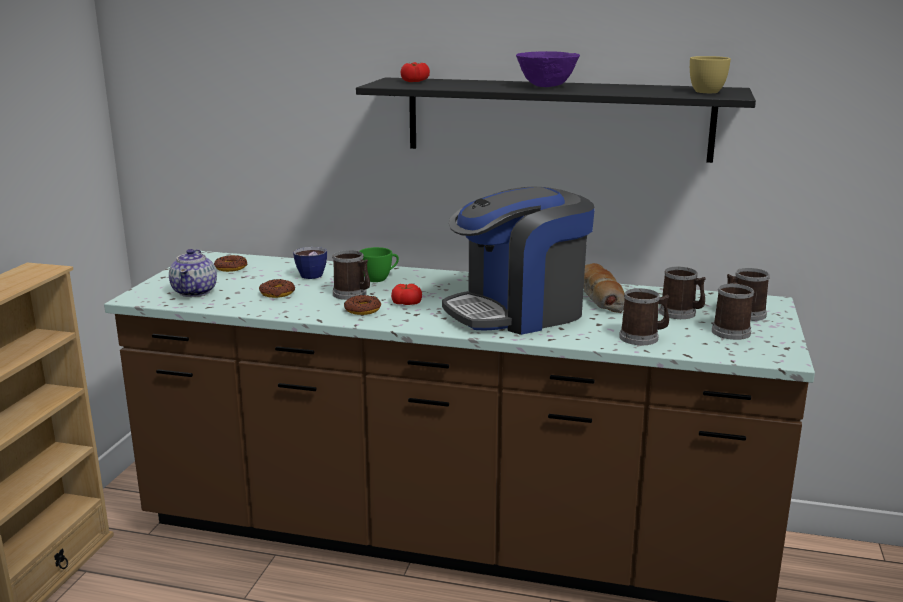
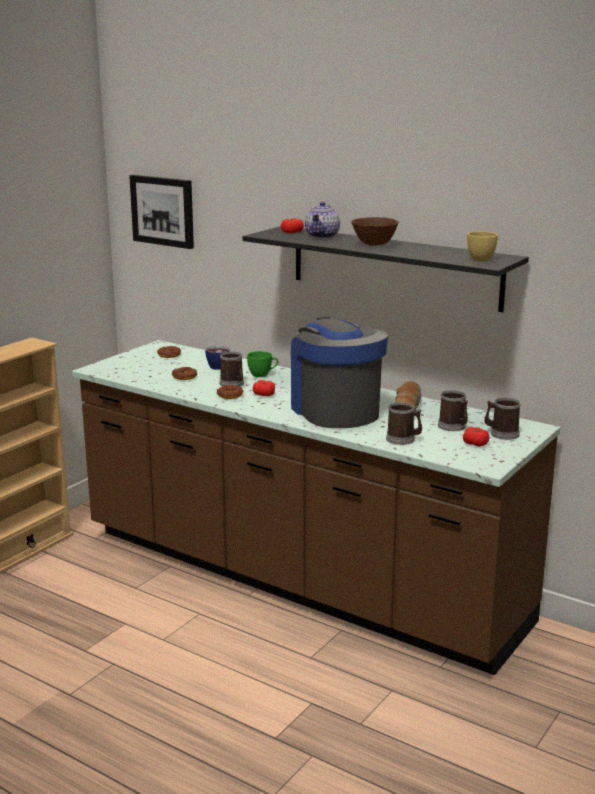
camera: 20 degrees right, 0 degrees up
teapot [169,249,217,297] -> teapot moved to [305,202,340,239]
coffee machine [442,187,595,335] -> coffee machine turned 75 degrees clockwise [291,317,388,428]
purple bowl [516,51,580,87] -> brown bowl [351,217,399,246]
mug [712,282,755,340] -> tomato [463,427,489,446]
none -> picture [129,175,194,249]

